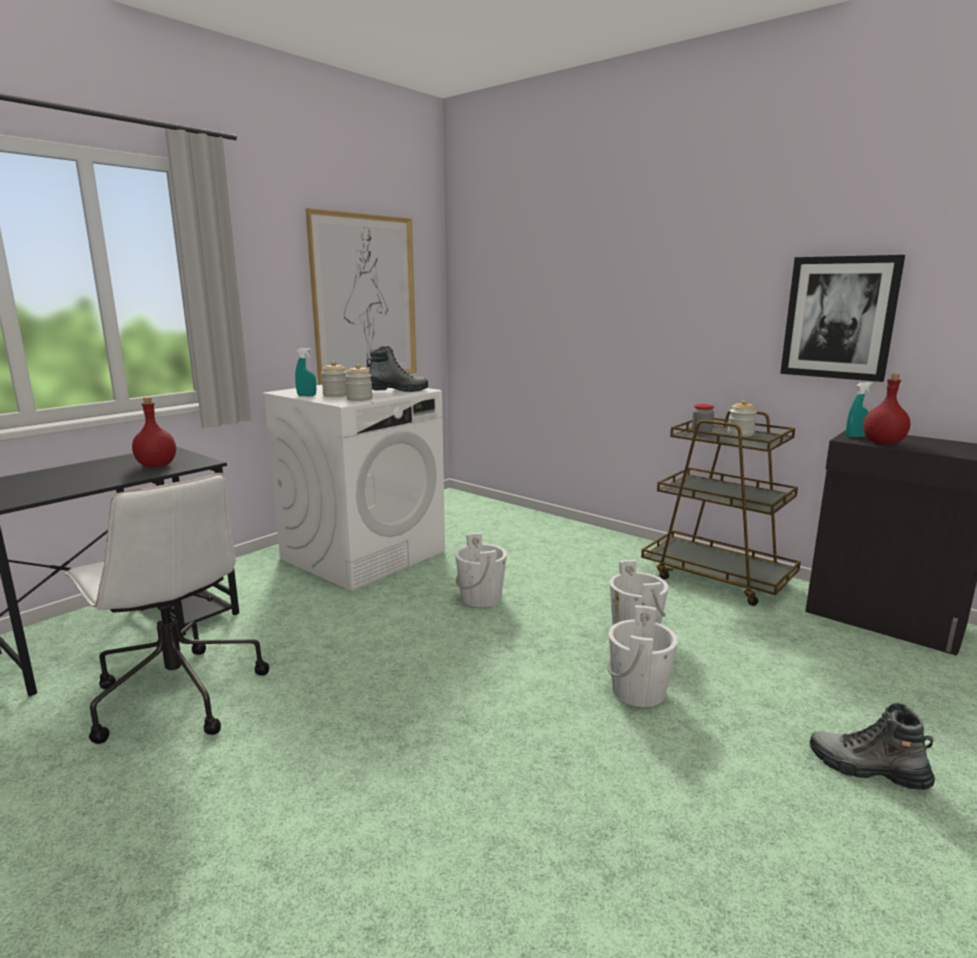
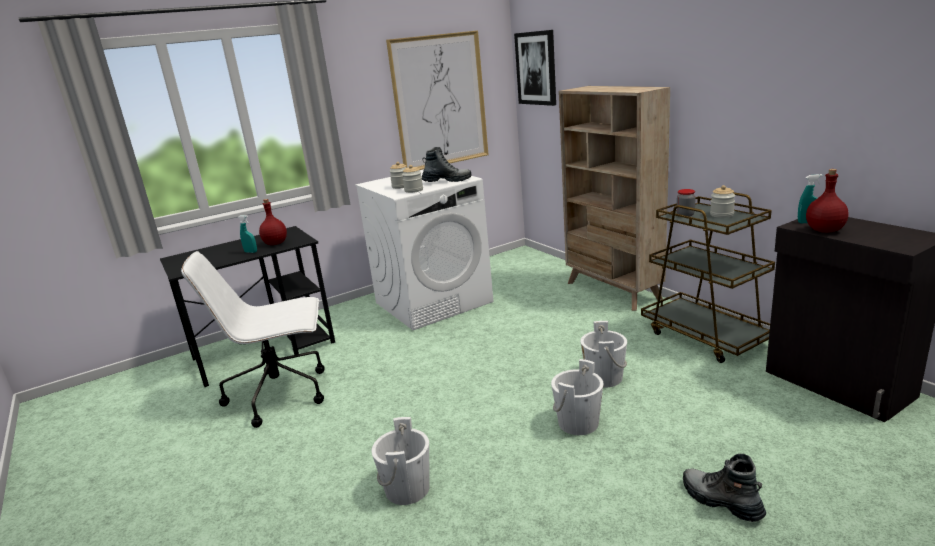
camera: 20 degrees right, 5 degrees up
white office chair [65,473,269,744] -> white office chair turned 105 degrees clockwise [181,251,325,428]
turquoise spray bottle [295,348,316,396] -> turquoise spray bottle moved to [238,215,257,253]
white bucket [455,533,507,607] -> white bucket moved to [371,417,430,505]
picture [780,255,905,382] -> picture moved to [514,30,556,106]
none -> beige bookcase [559,86,670,311]

